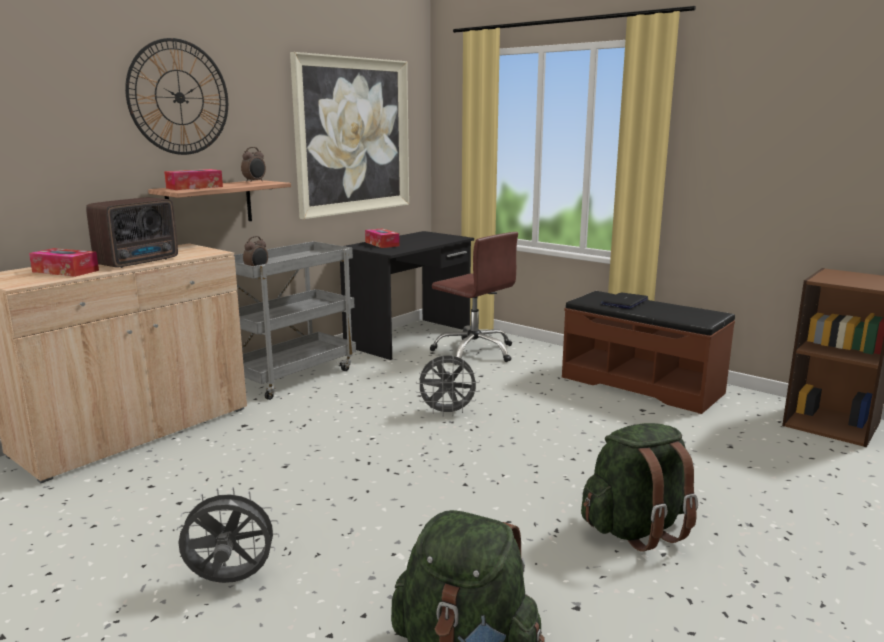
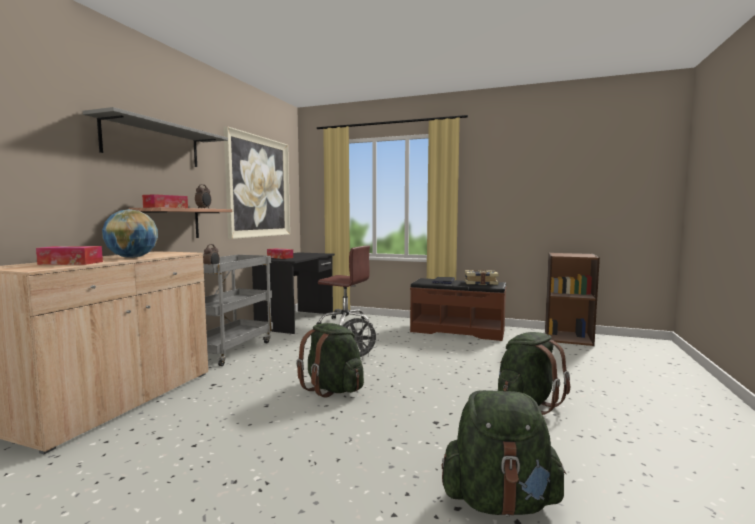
camera: 20 degrees left, 10 degrees down
radio [86,197,178,268] -> globe [102,209,158,258]
wall clock [125,38,228,155] -> grey shelf [83,107,228,167]
grey fan [177,487,280,583] -> none
none -> green backpack [296,323,364,398]
none -> book [465,270,499,285]

